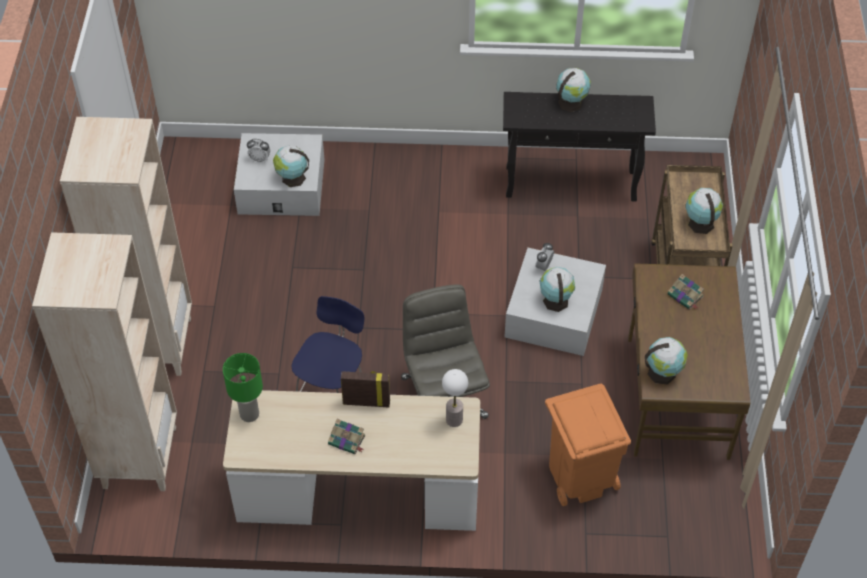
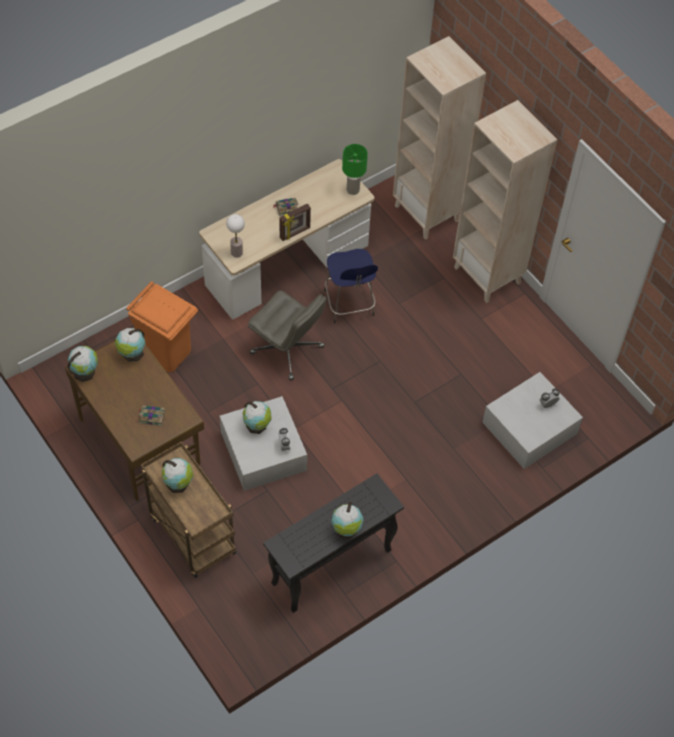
camera: 140 degrees right, 5 degrees up
globe [273,145,309,187] -> globe moved to [67,346,98,382]

